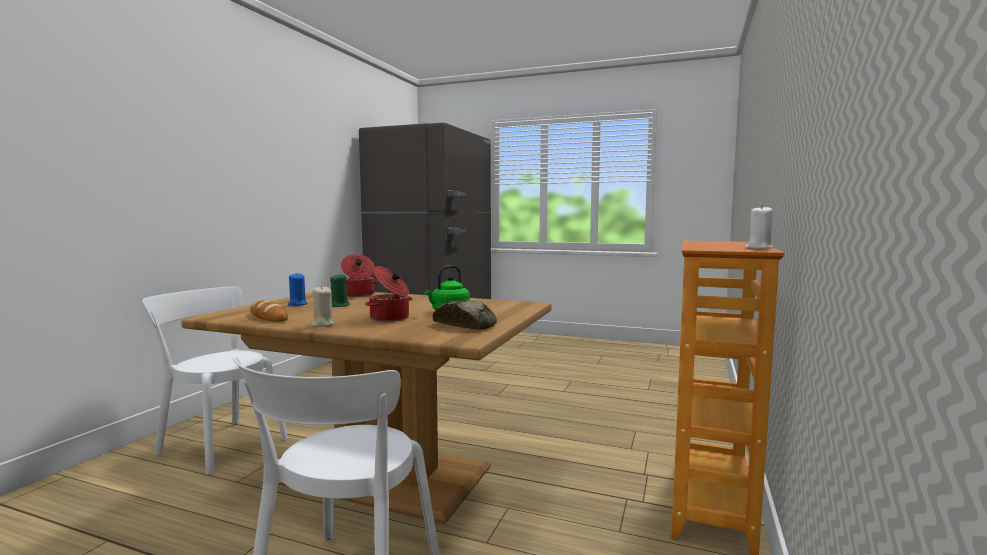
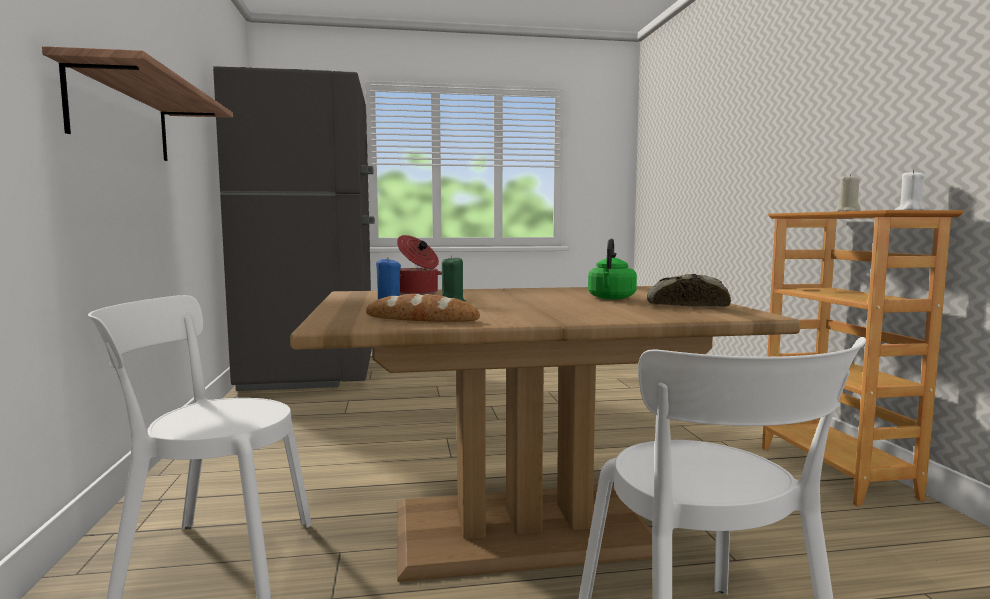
camera: 30 degrees left, 0 degrees up
beige candle [311,286,335,327] -> beige candle moved to [835,174,861,212]
cooking pot [365,266,413,322] -> none
none -> shelf [42,46,233,161]

